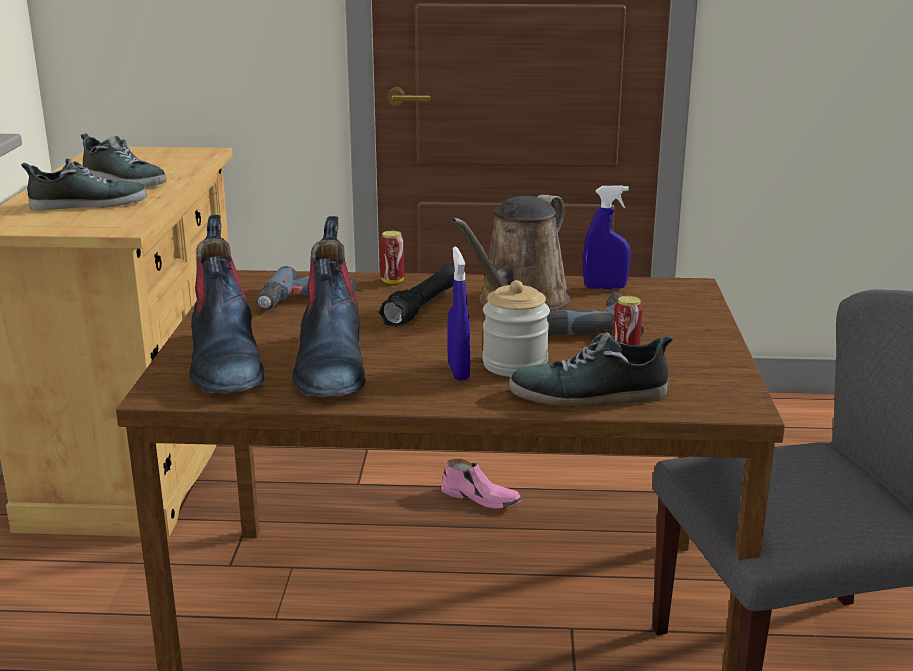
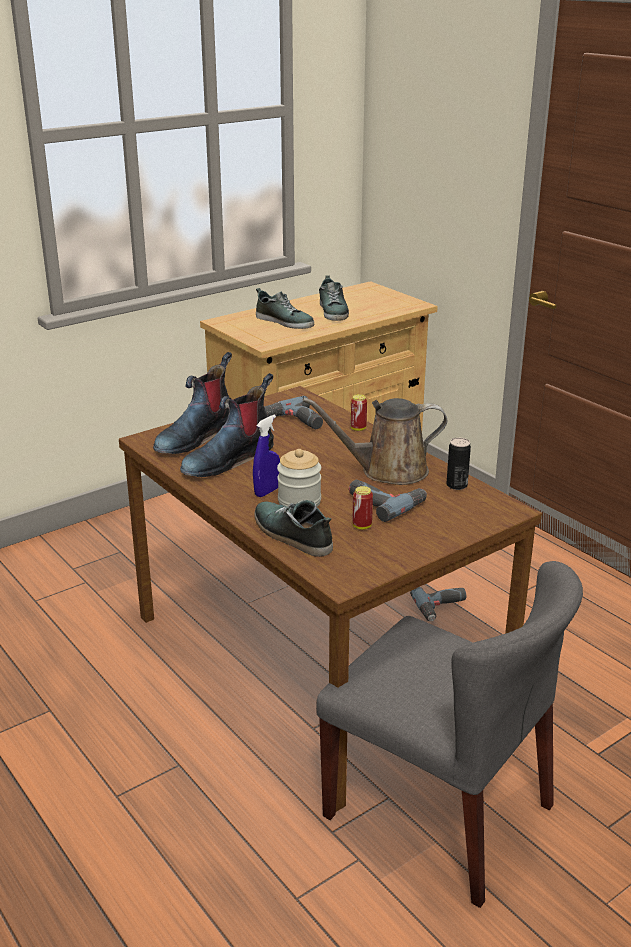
camera: 50 degrees right, 5 degrees up
black flashlight [379,265,455,327] -> none
pink shoe [441,459,522,509] -> power drill [410,587,466,621]
blue spray bottle [583,185,631,289] -> can [446,438,471,490]

